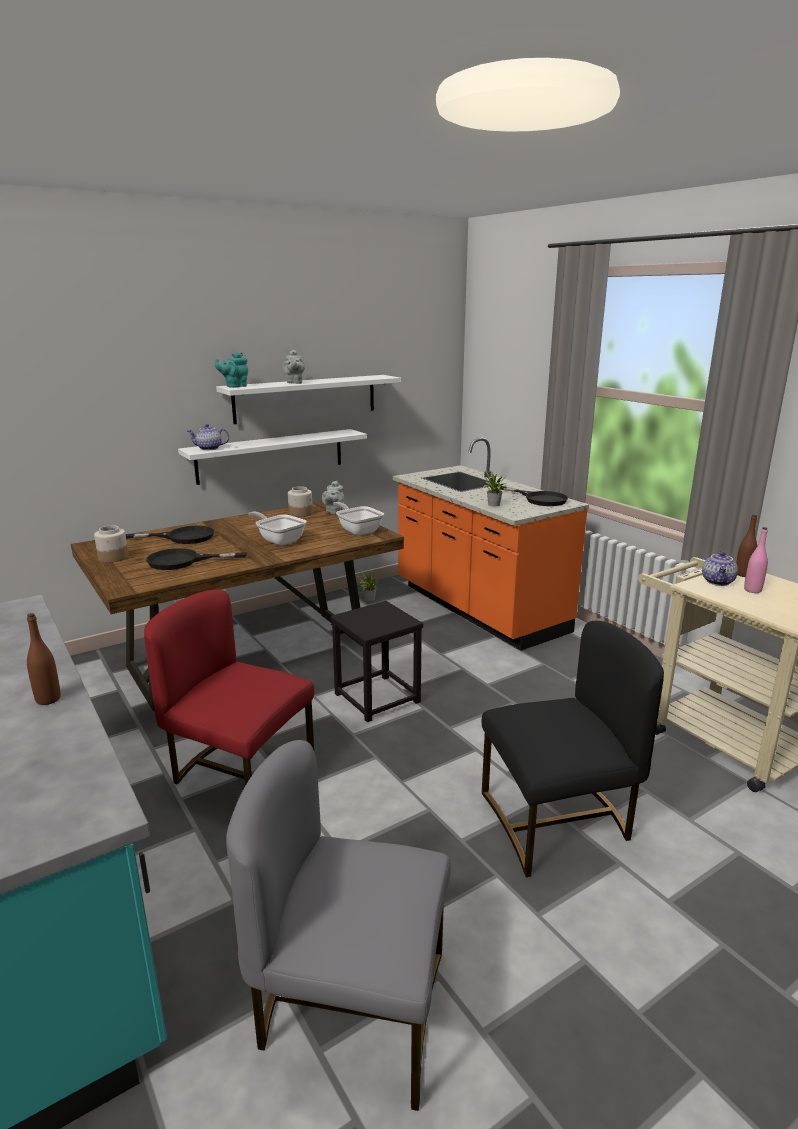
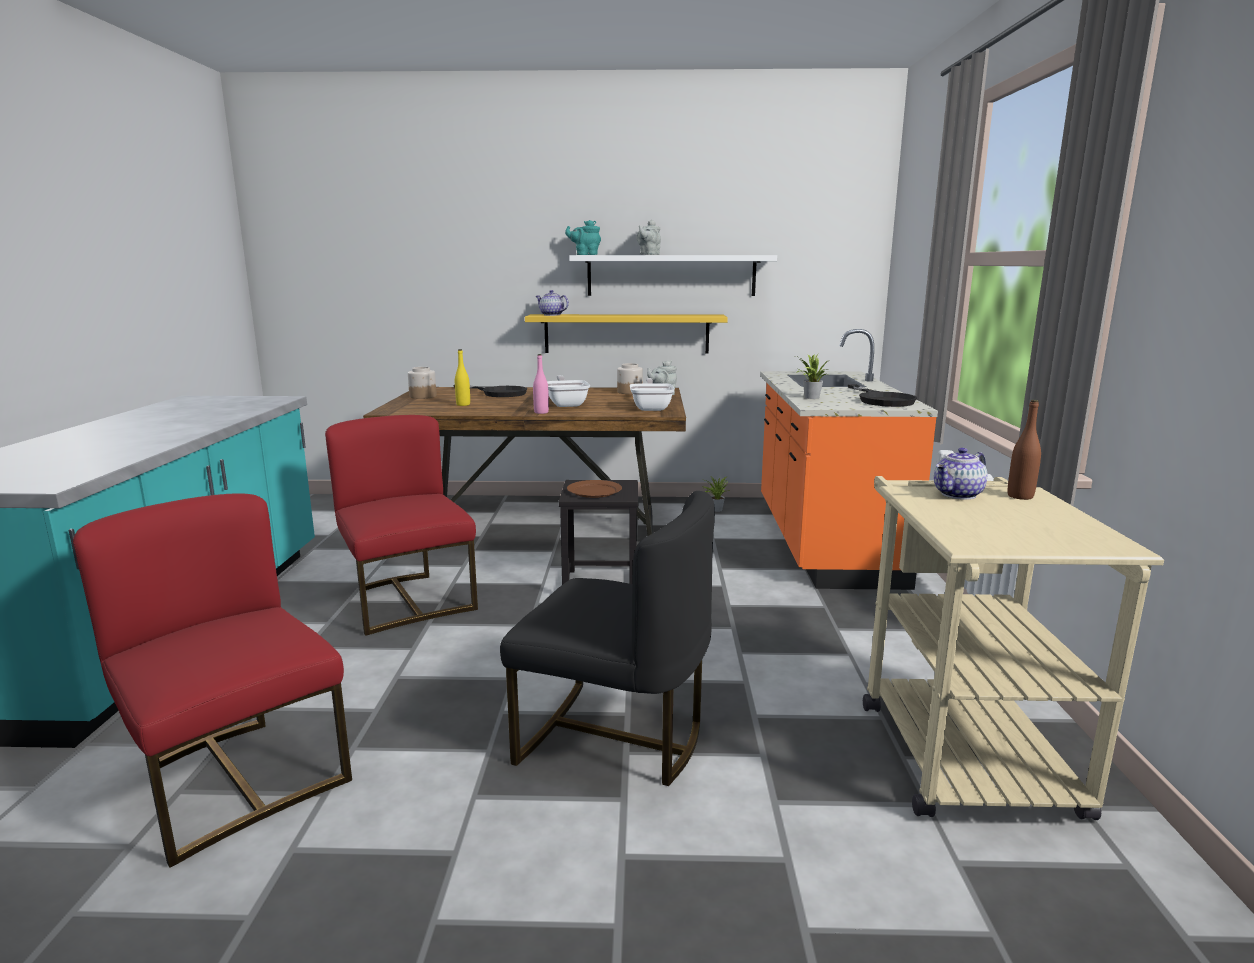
camera: 35 degrees right, 5 degrees down
brown bottle [27,613,61,705] -> none
black frying pan [146,548,247,570] -> yellow bottle [455,349,470,406]
white shelf [178,429,367,485] -> yellow shelf [525,314,728,353]
grey chair [226,740,451,1111] -> red chair [73,493,352,868]
pink bottle [744,527,768,593] -> pink bottle moved to [533,354,549,414]
none -> brown plate [567,480,622,498]

